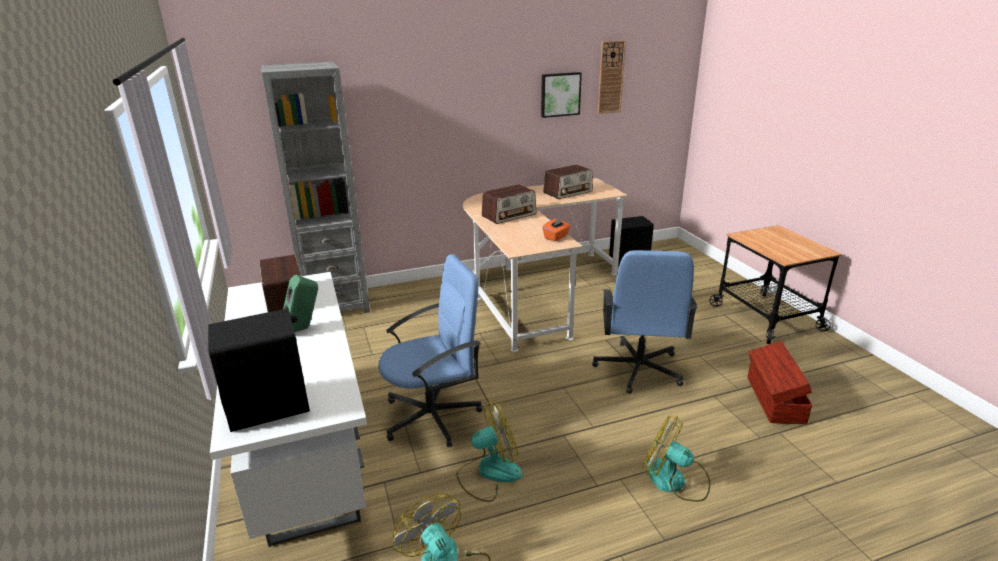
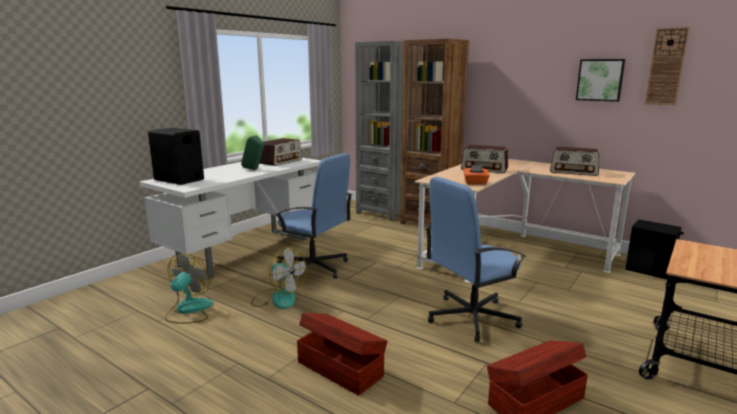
camera: 55 degrees right, 10 degrees down
fan [642,416,710,502] -> brown storage box [297,313,387,396]
none -> brown bookcase [400,38,469,225]

